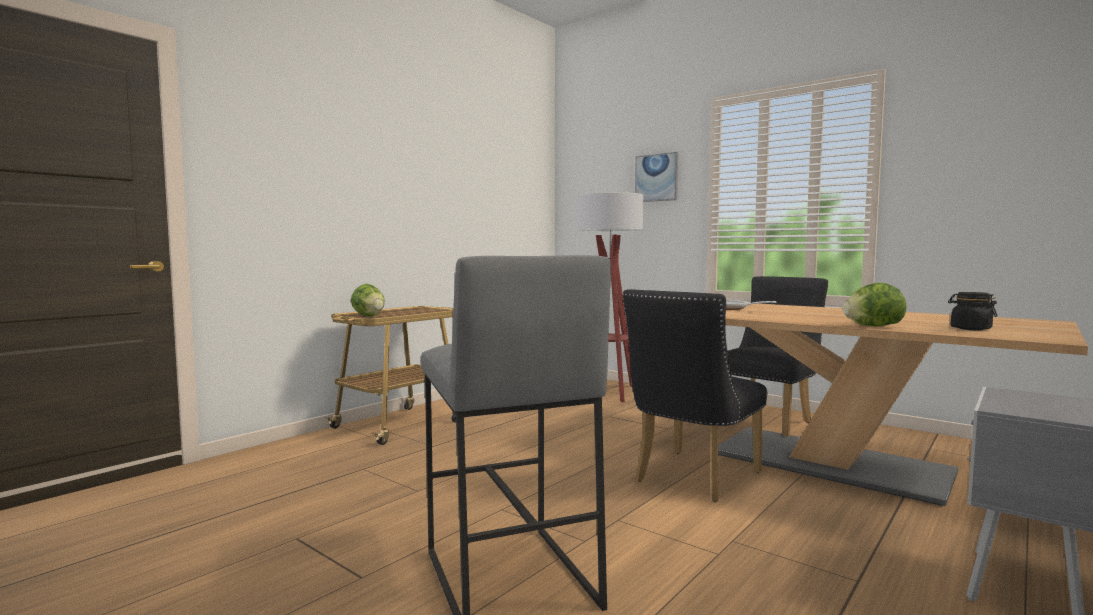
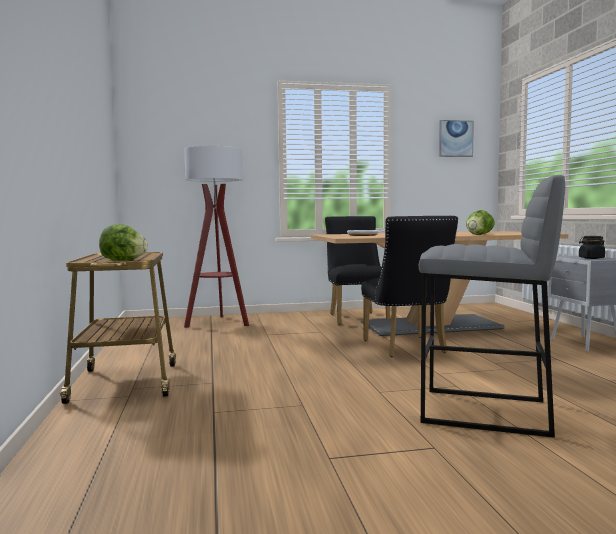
camera: 50 degrees left, 0 degrees up
picture [635,152,678,202] -> picture moved to [439,120,474,157]
black jar [948,292,997,330] -> black jar moved to [579,236,605,259]

